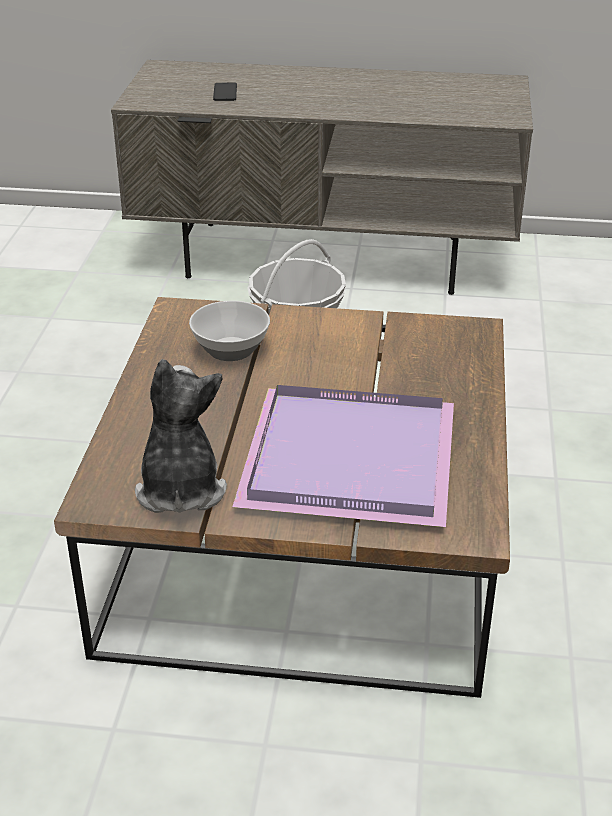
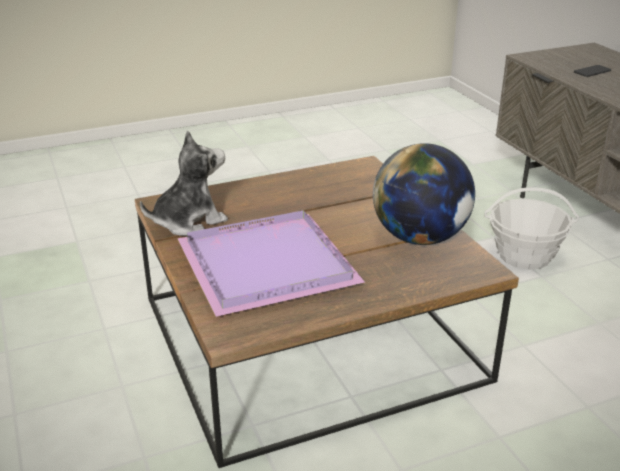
camera: 60 degrees right, 5 degrees down
bowl [189,301,270,361] -> none
none -> globe [373,143,475,245]

